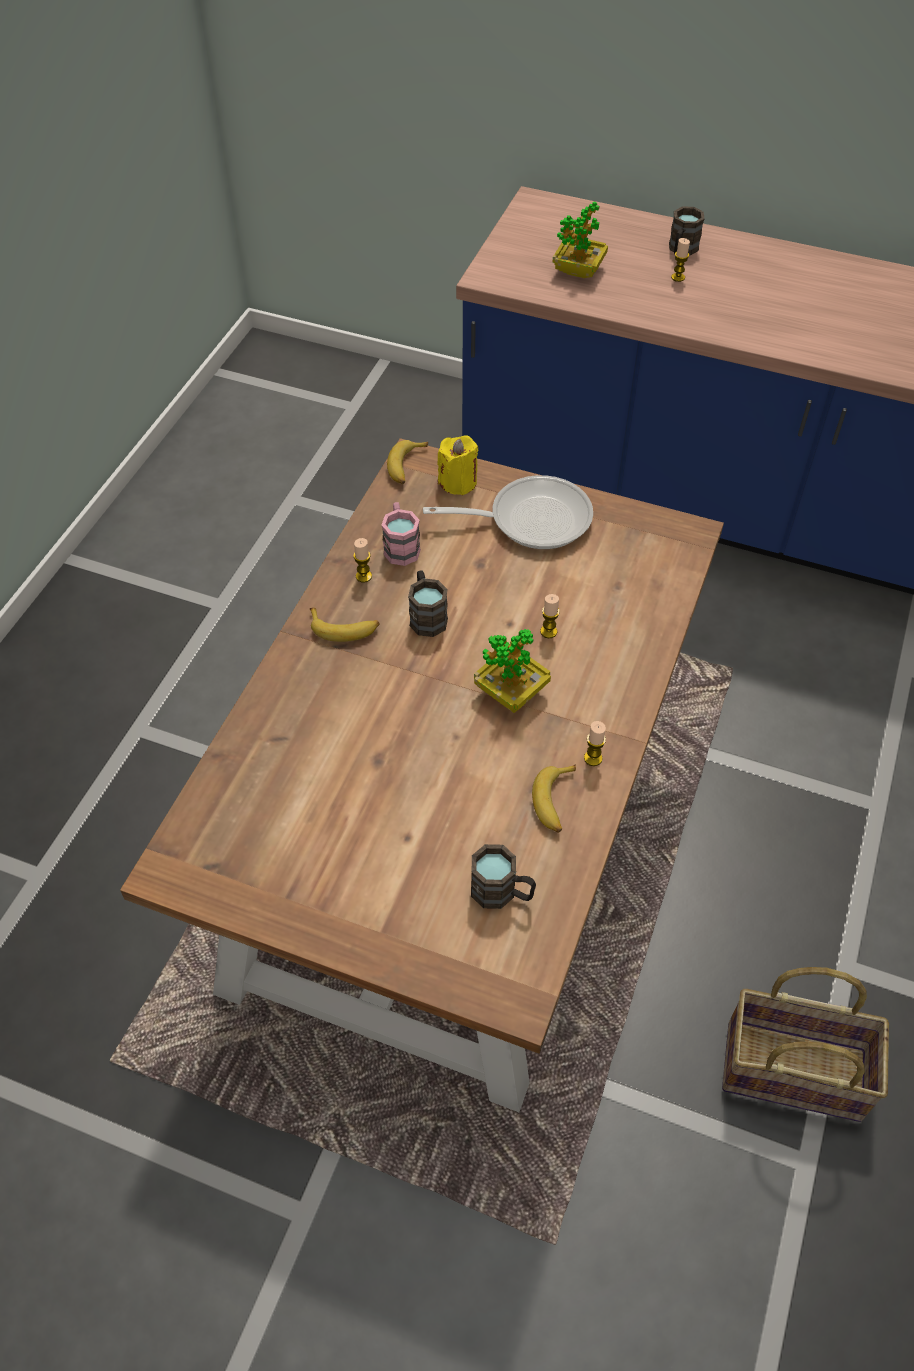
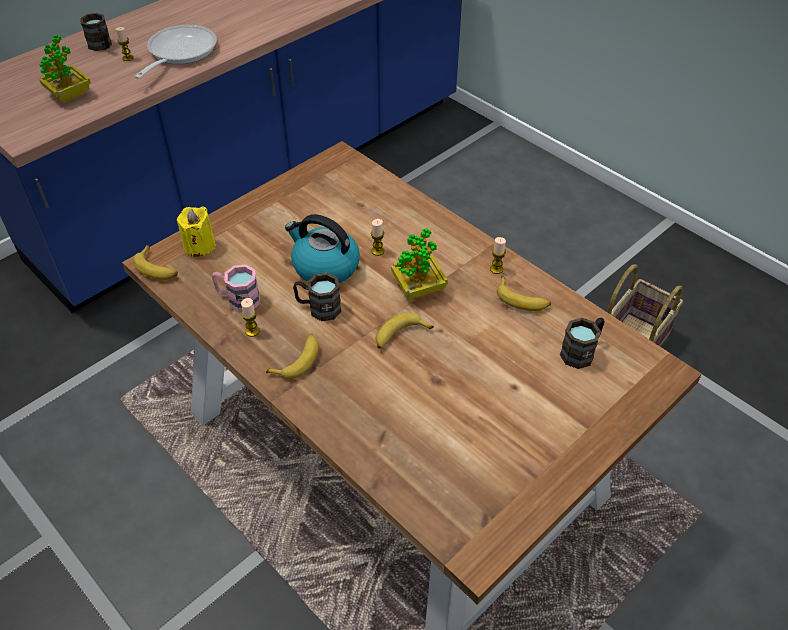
camera: 65 degrees left, 5 degrees down
frying pan [423,475,593,549] -> frying pan moved to [134,25,217,79]
none -> kettle [285,214,360,283]
none -> banana [375,313,434,349]

